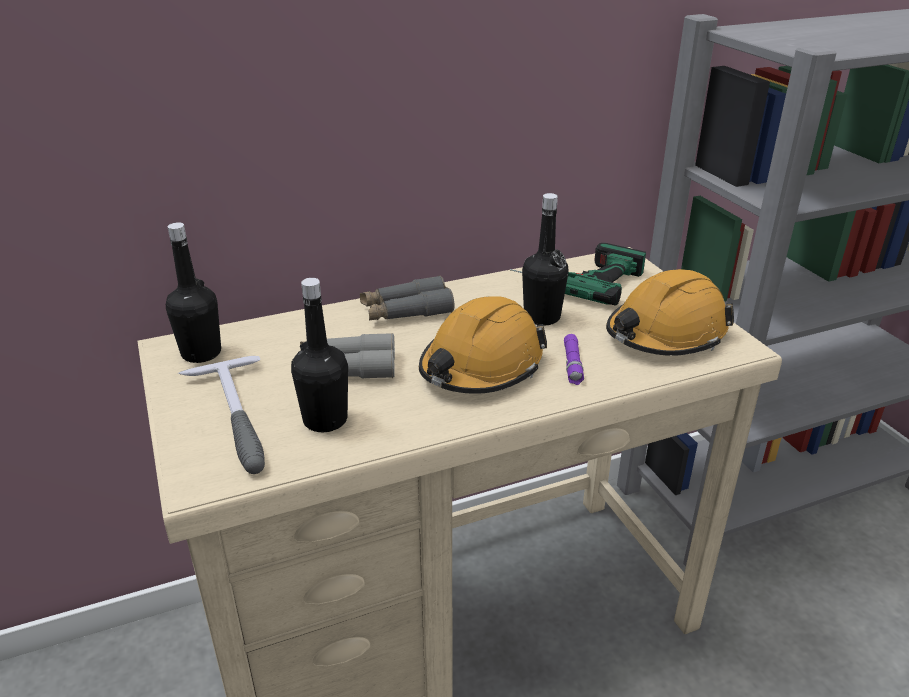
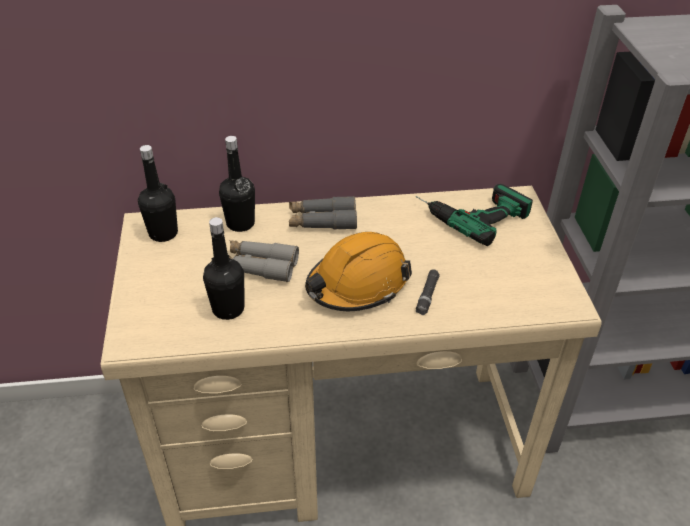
camera: 15 degrees right, 10 degrees up
hammer [178,356,265,474] -> none
black bottle [522,193,568,326] -> black bottle moved to [219,136,255,232]
purple flashlight [564,334,584,385] -> black flashlight [416,269,440,315]
orange hard hat [606,269,734,356] -> none

